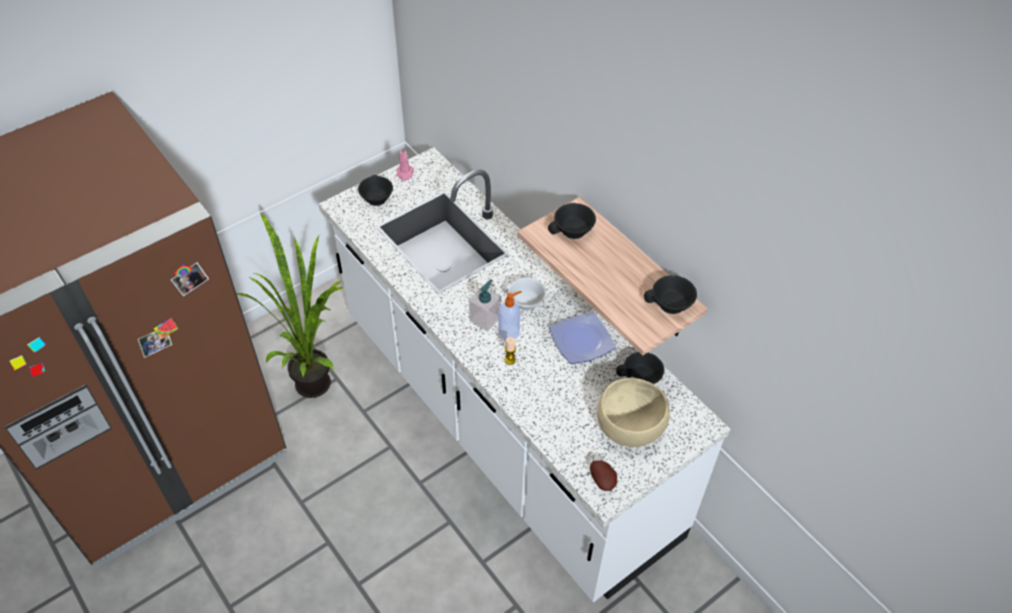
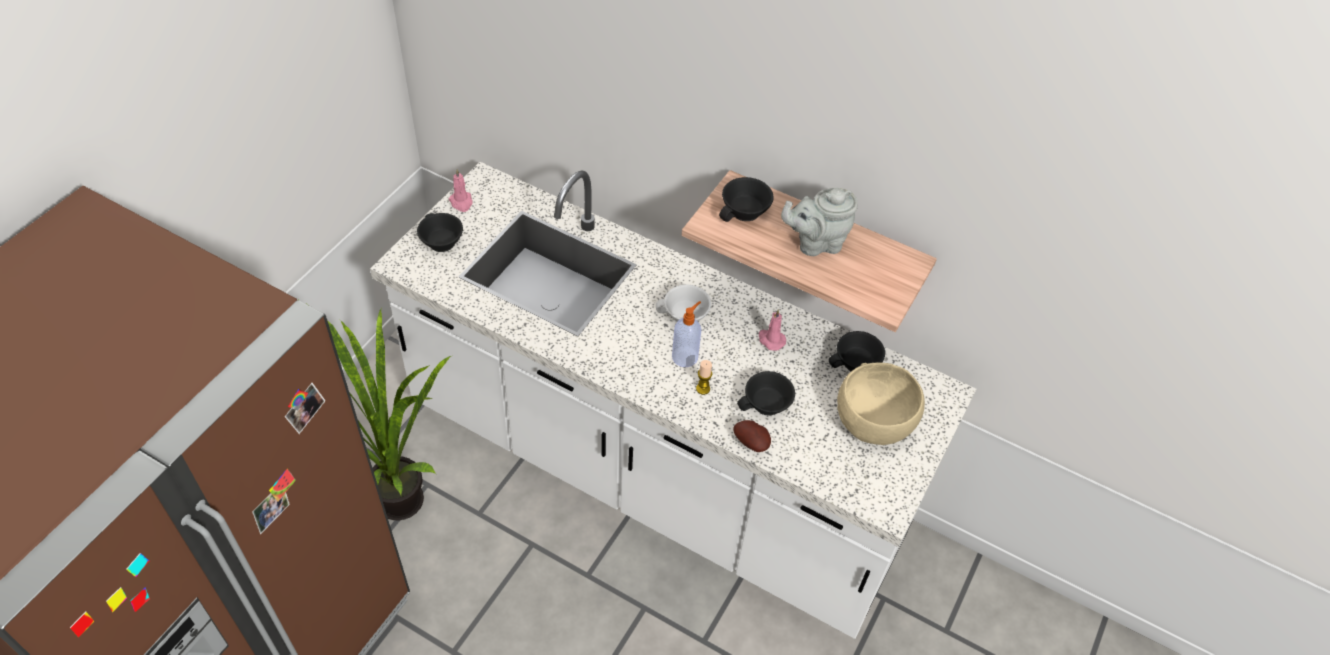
camera: 25 degrees left, 0 degrees up
soap dispenser [469,279,501,332] -> none
plate [549,311,616,364] -> pink candle [759,309,786,351]
potato [590,461,617,491] -> potato moved to [733,420,771,452]
black cup [644,275,697,314] -> black cup moved to [737,371,795,416]
none -> grey teapot [781,188,858,256]

